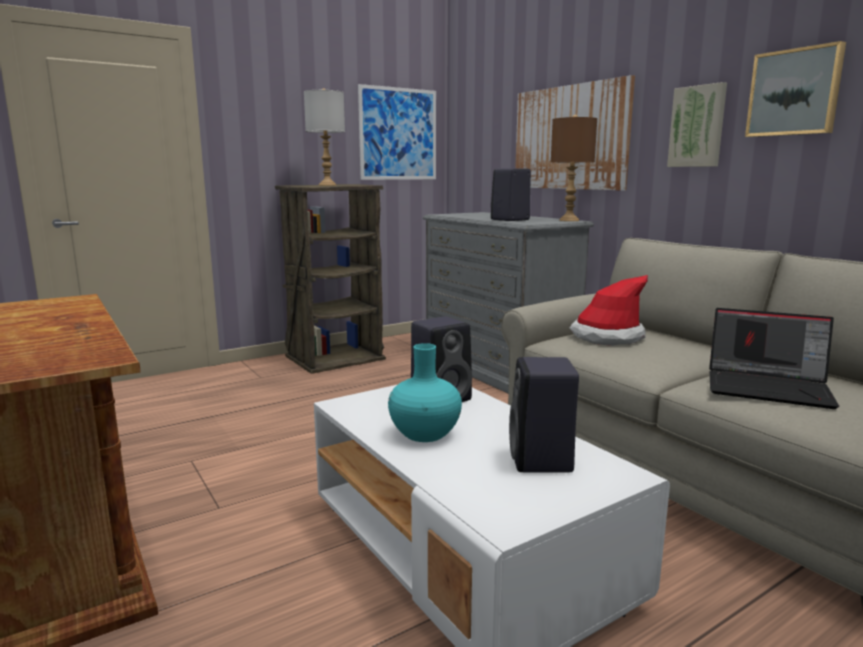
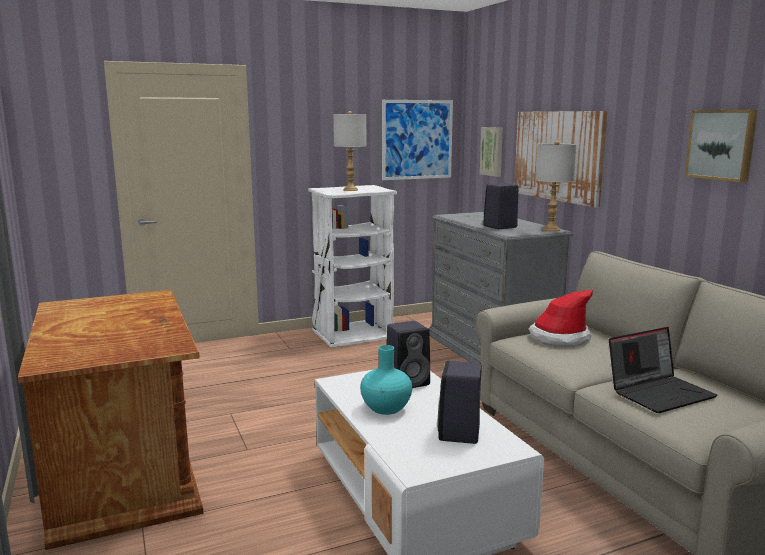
camera: 10 degrees right, 0 degrees up
brown bookcase [275,184,386,374] -> white bookcase [308,185,397,347]
brown table lamp [551,115,597,221] -> grey table lamp [536,141,577,231]
picture [667,82,727,167] -> picture moved to [480,127,503,177]
laptop [709,308,839,409] -> laptop turned 60 degrees counterclockwise [609,327,718,413]

